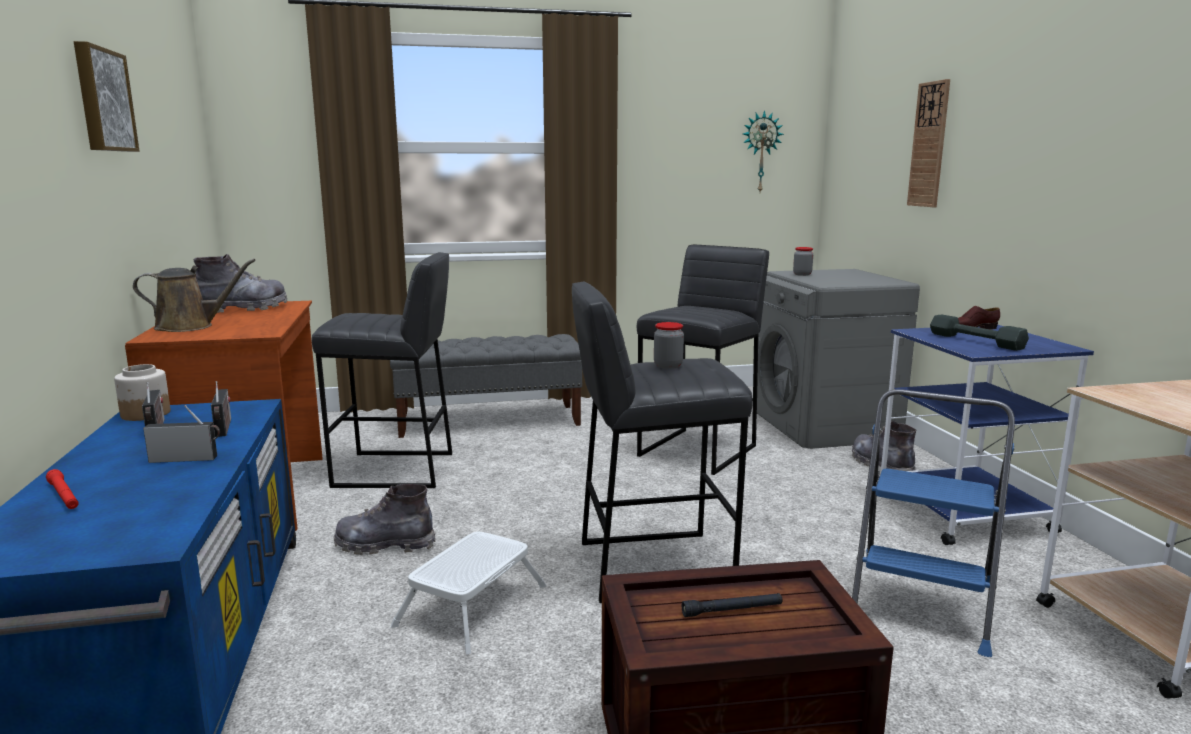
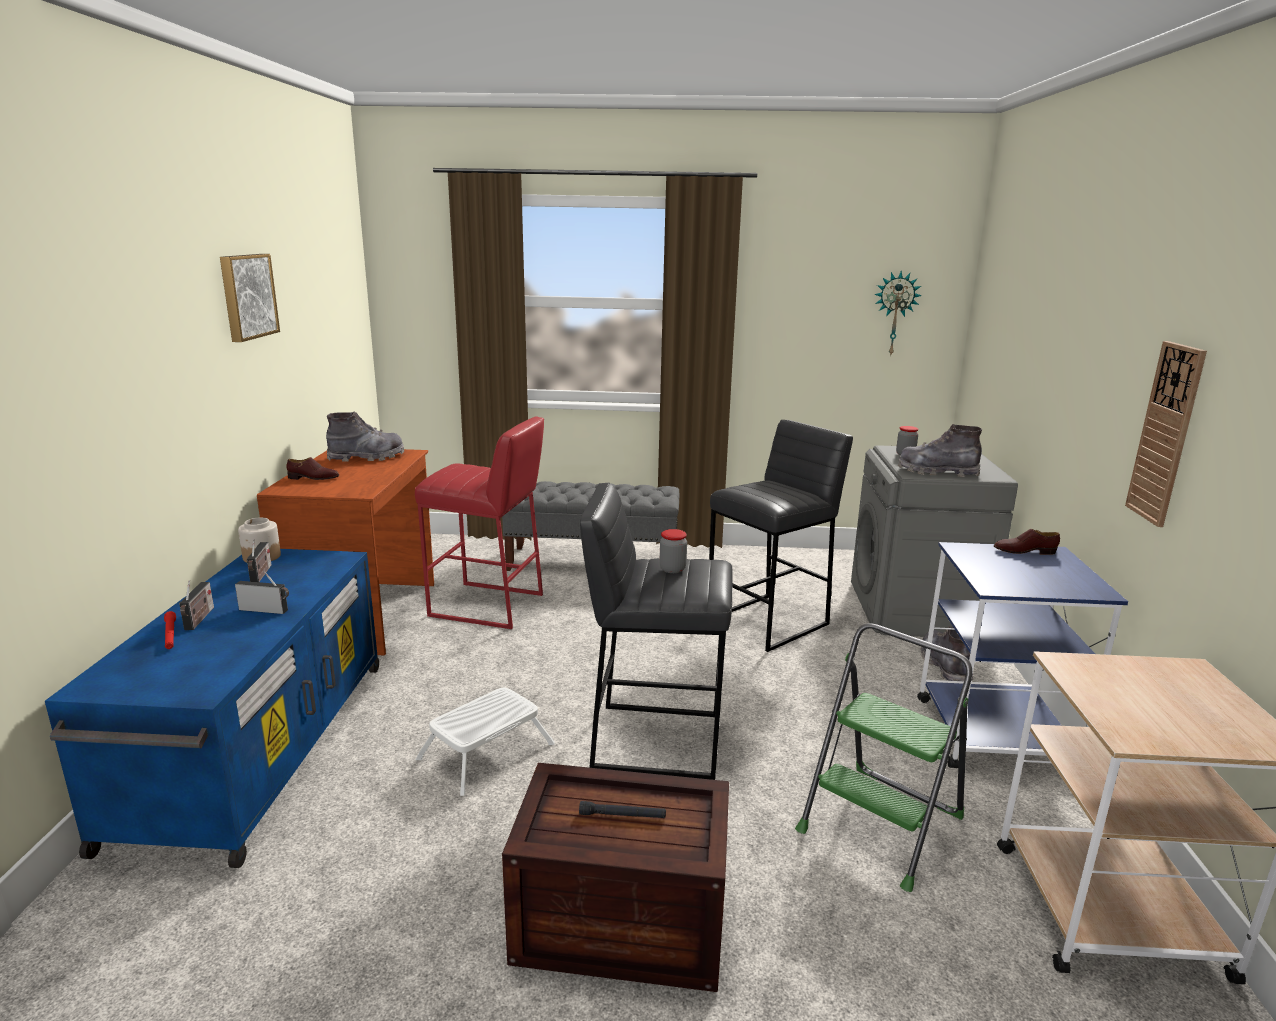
camera: 15 degrees right, 5 degrees up
brown watering can [133,259,256,332] -> brown shoe [286,457,339,480]
radio [211,381,231,437] -> radio moved to [179,580,214,630]
grey stool [312,252,452,488] -> red stool [415,416,544,629]
grey boot [333,484,436,555] -> grey boot moved to [898,424,982,477]
blue step ladder [852,389,1015,657] -> green step ladder [795,623,972,892]
wall clock [907,79,950,207] -> wall clock moved to [1125,341,1207,527]
grey dumbbell [930,315,1029,351] -> none

